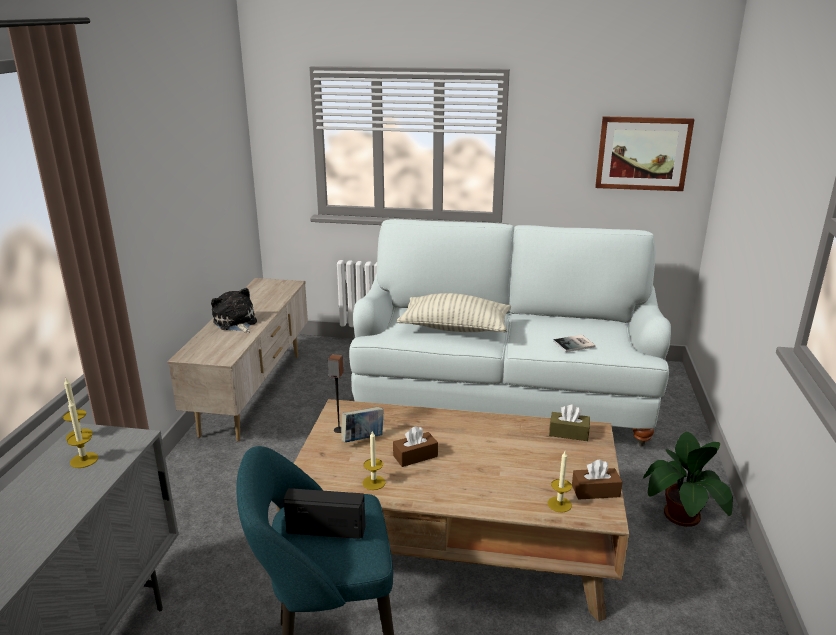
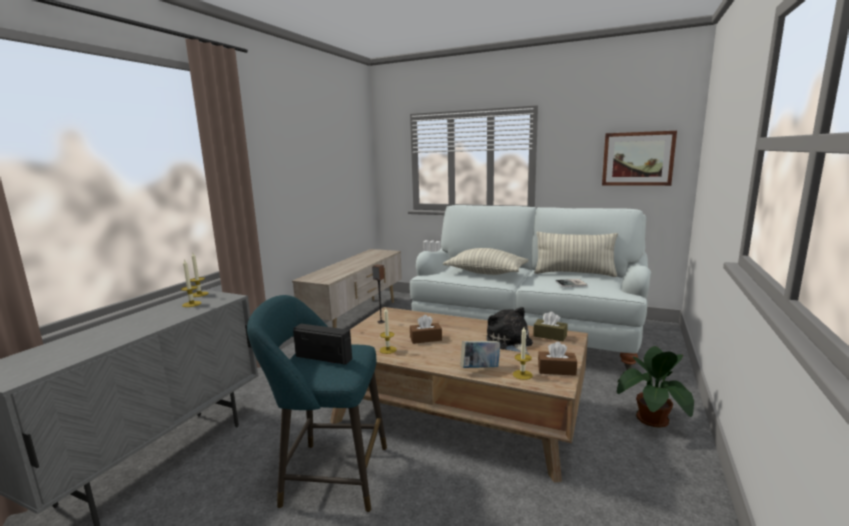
camera: 15 degrees right, 10 degrees down
plush toy [211,288,257,333] -> plush toy moved to [487,307,533,355]
book [341,407,384,442] -> book moved to [460,341,500,368]
none -> pillow [534,231,618,277]

